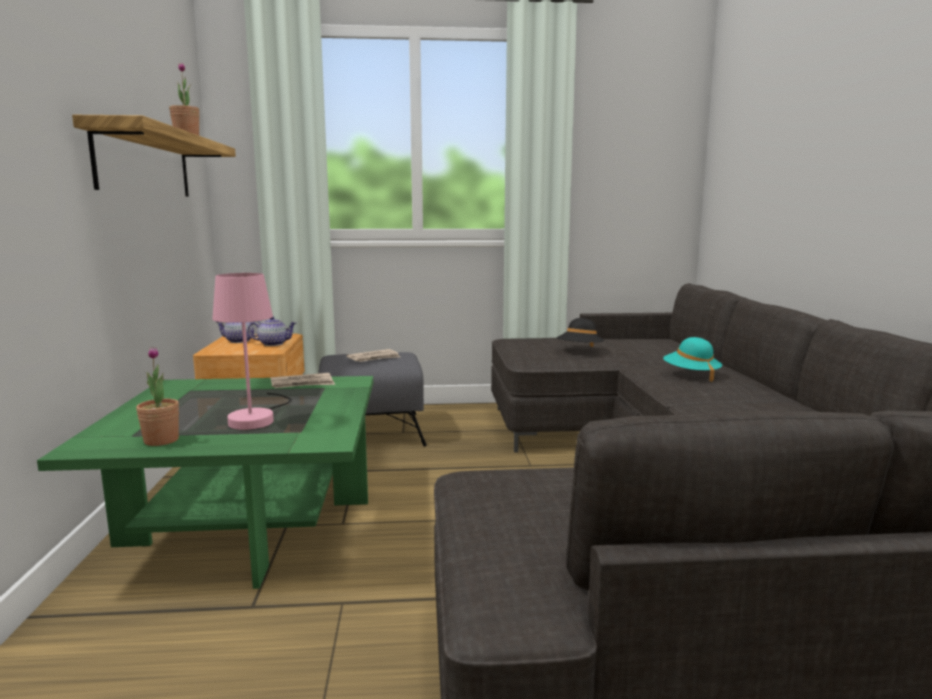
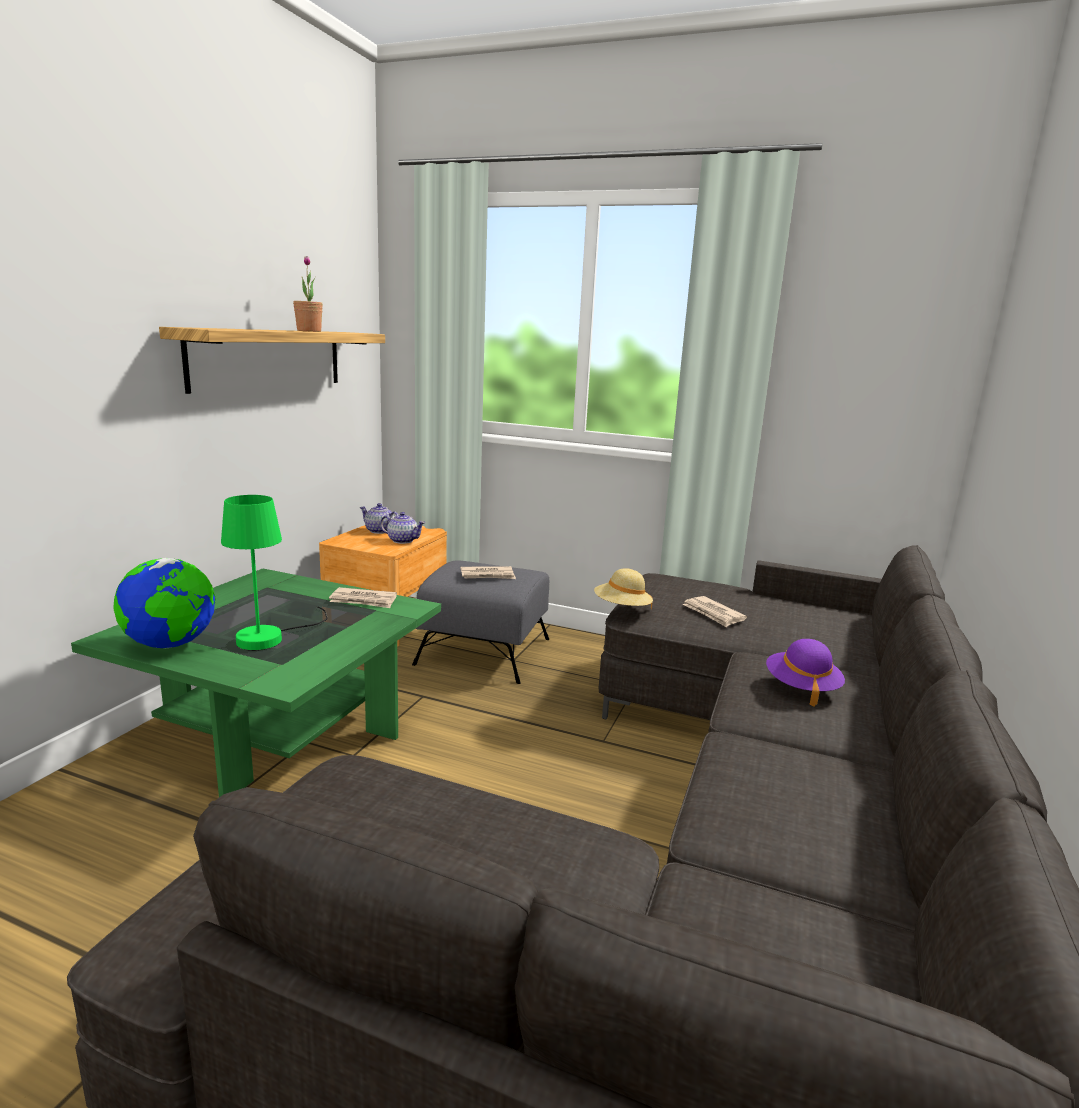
camera: 25 degrees right, 5 degrees up
potted plant [136,347,179,446] -> globe [114,558,216,648]
pink table lamp [212,273,291,430] -> green table lamp [221,495,328,651]
black hat [557,318,605,347] -> newspaper [682,596,747,627]
turquoise hat [663,337,722,382] -> purple hat [766,639,845,707]
none -> beige hat [594,568,653,609]

